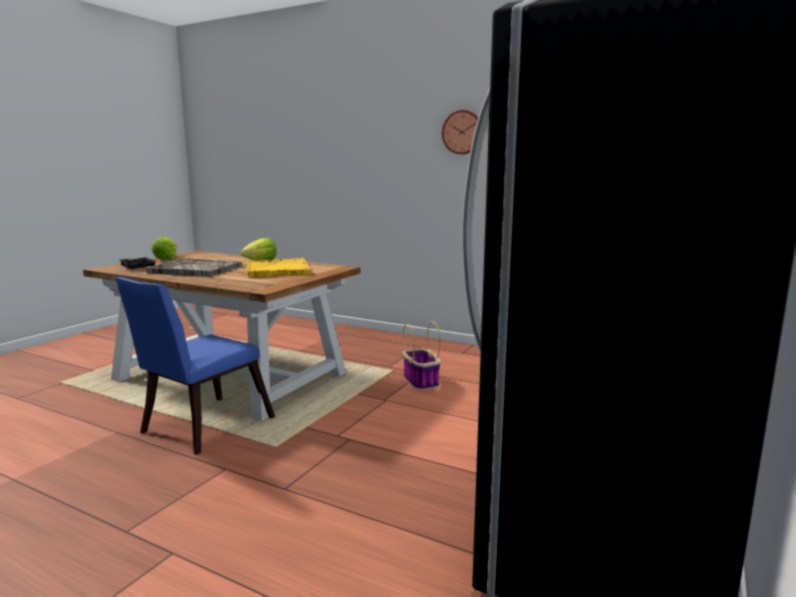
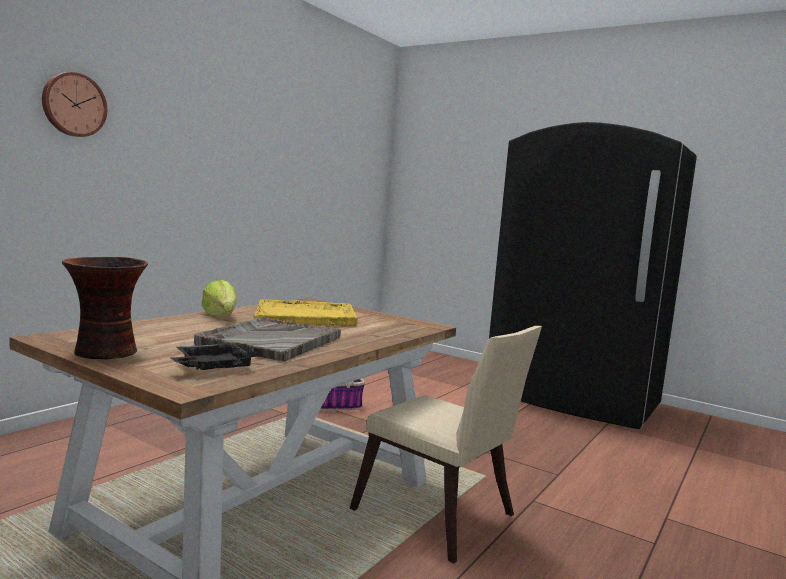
camera: 85 degrees left, 5 degrees down
blue chair [115,277,275,455] -> beige chair [350,326,542,563]
lettuce [151,237,177,260] -> vase [62,257,148,359]
wall clock [442,110,478,154] -> wall clock moved to [42,72,107,137]

